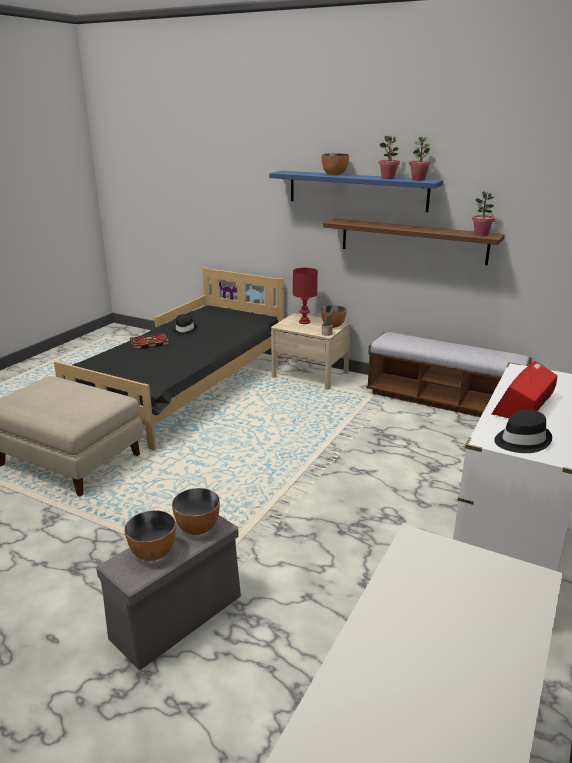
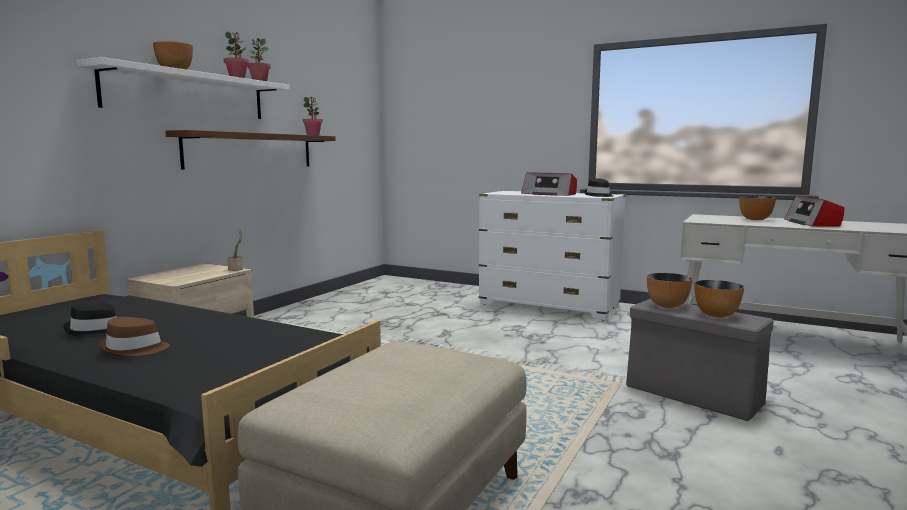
camera: 90 degrees left, 15 degrees down
book [130,333,170,349] -> brown hat [99,317,170,356]
blue shelf [269,171,443,212] -> white shelf [77,57,290,119]
red table lamp [293,268,318,324] -> none
bowl [321,305,347,328] -> bowl moved to [739,196,776,220]
bench [366,332,532,417] -> none
none -> radio [784,195,844,227]

